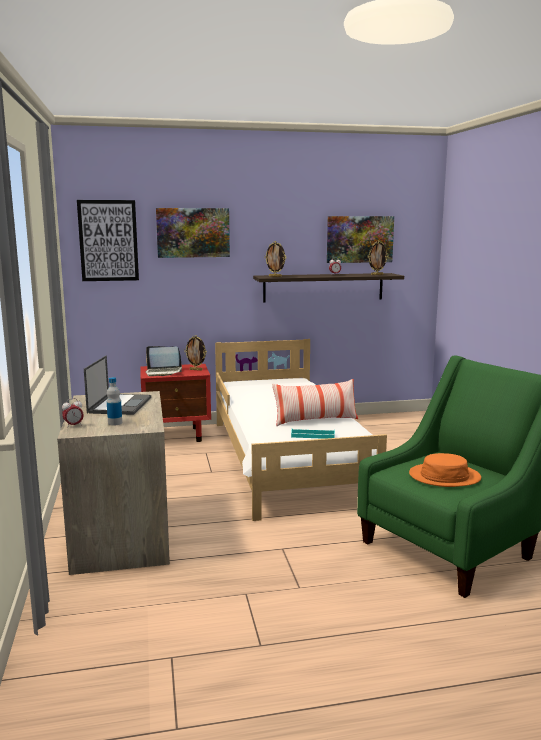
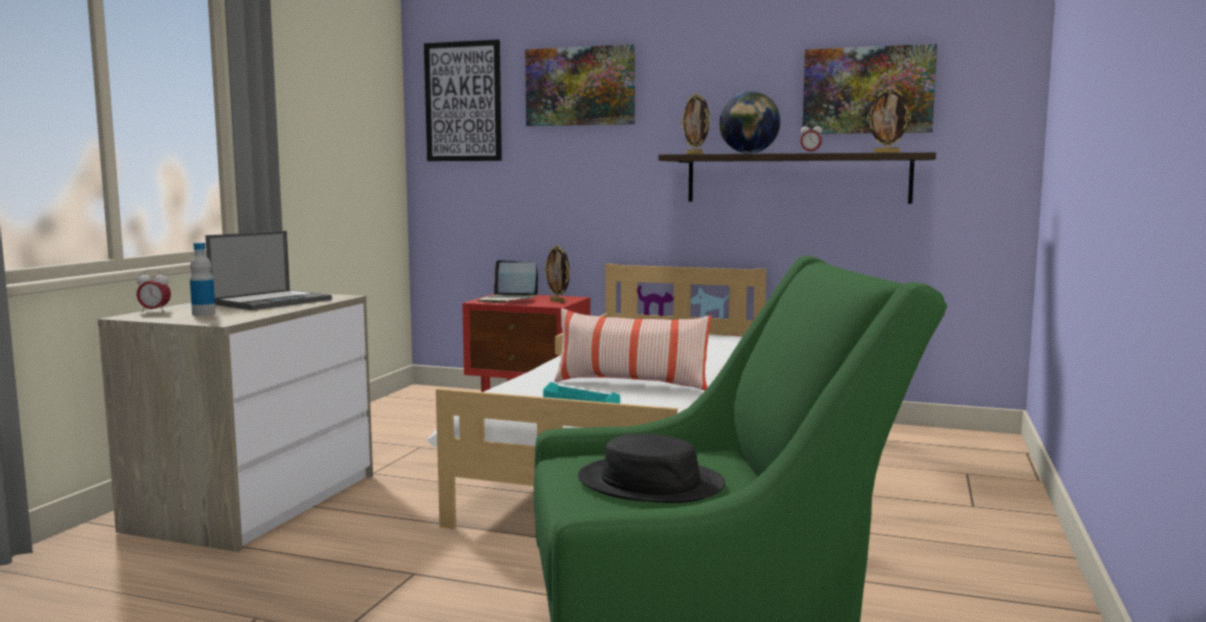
camera: 30 degrees right, 5 degrees down
orange hat [409,453,481,487] -> black hat [578,434,725,503]
none -> globe [719,91,781,154]

